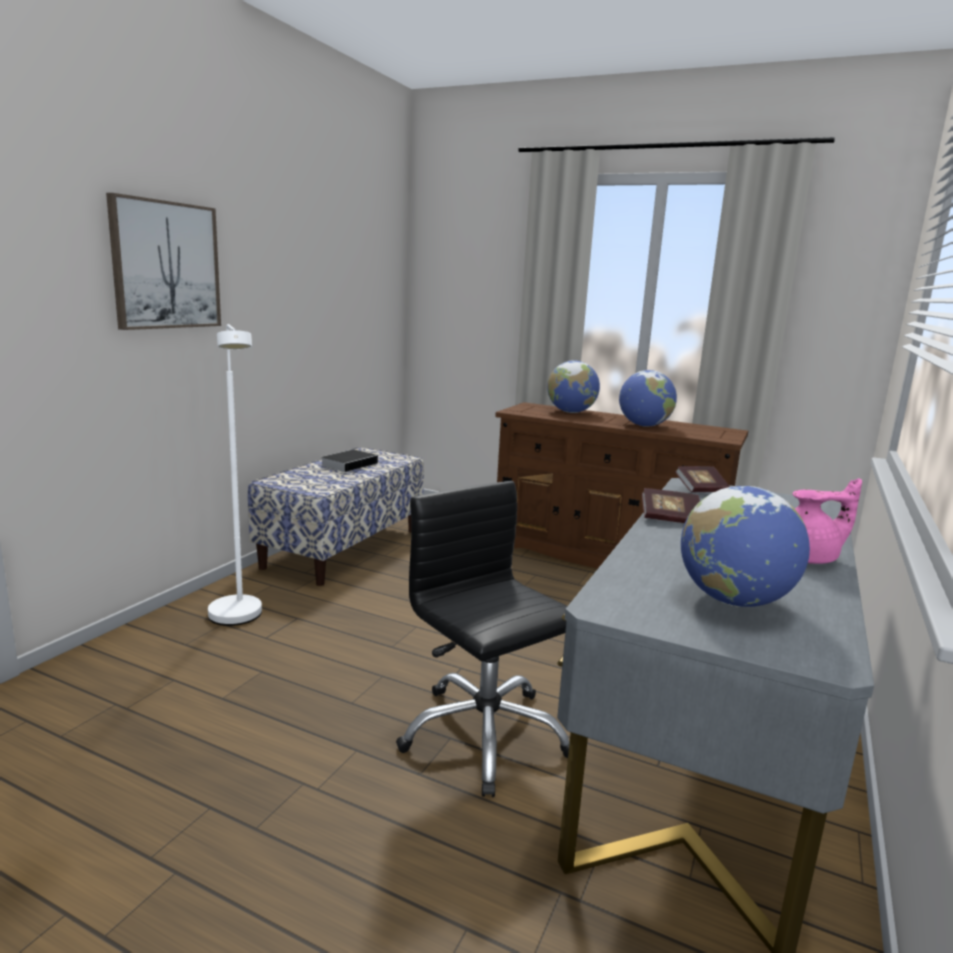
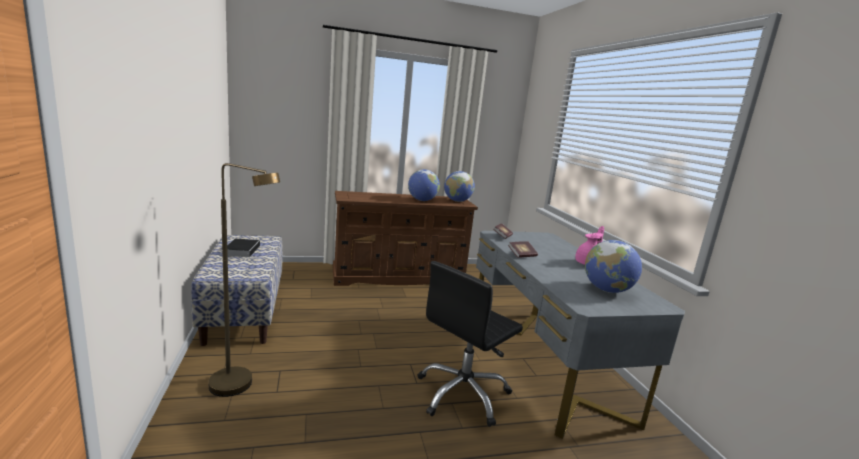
camera: 40 degrees left, 0 degrees up
picture [106,193,221,330] -> none
white floor lamp [208,324,262,626] -> brown floor lamp [208,163,280,397]
black office chair [396,481,570,797] -> black office chair turned 60 degrees counterclockwise [418,261,523,427]
globe [547,360,600,413] -> globe moved to [444,171,475,202]

